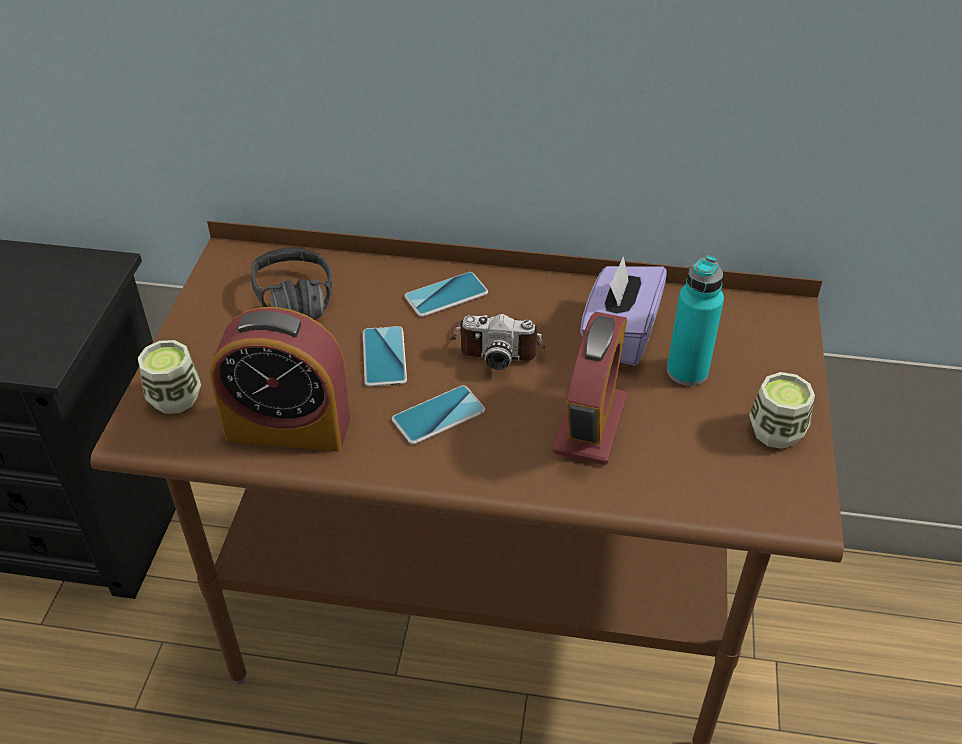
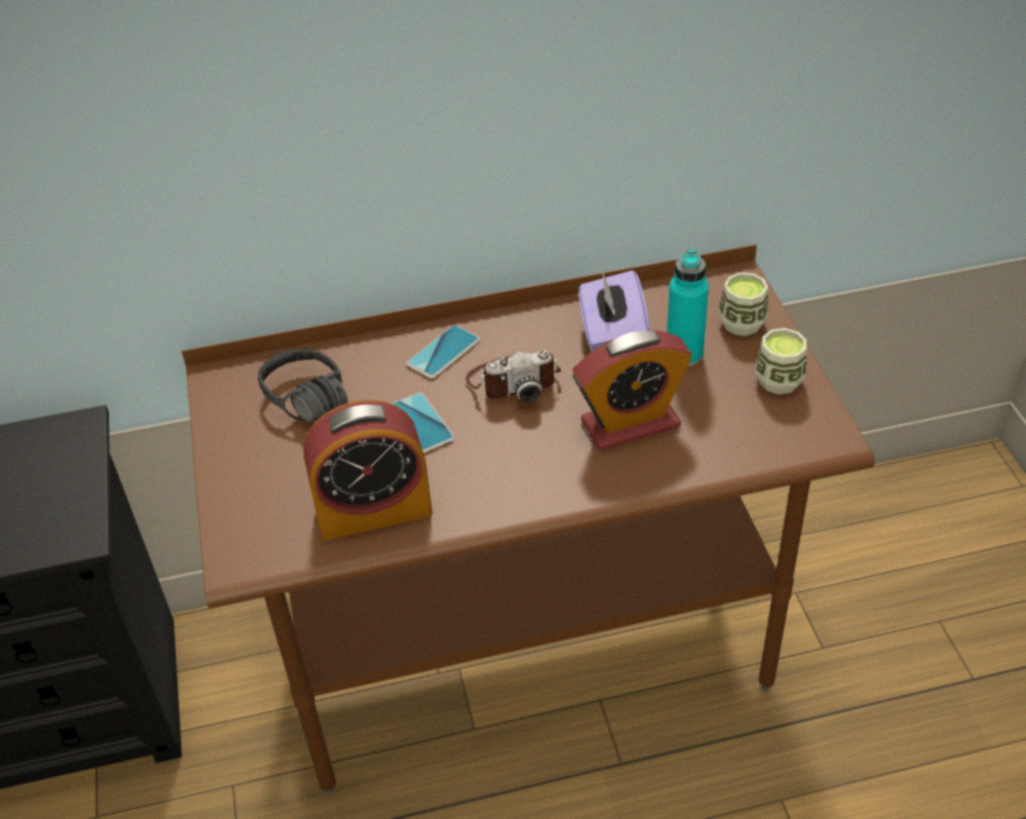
camera: 20 degrees left, 0 degrees up
cup [138,340,201,414] -> cup moved to [718,272,768,336]
phone [392,385,485,444] -> none
alarm clock [553,312,627,465] -> alarm clock turned 75 degrees clockwise [572,331,692,450]

